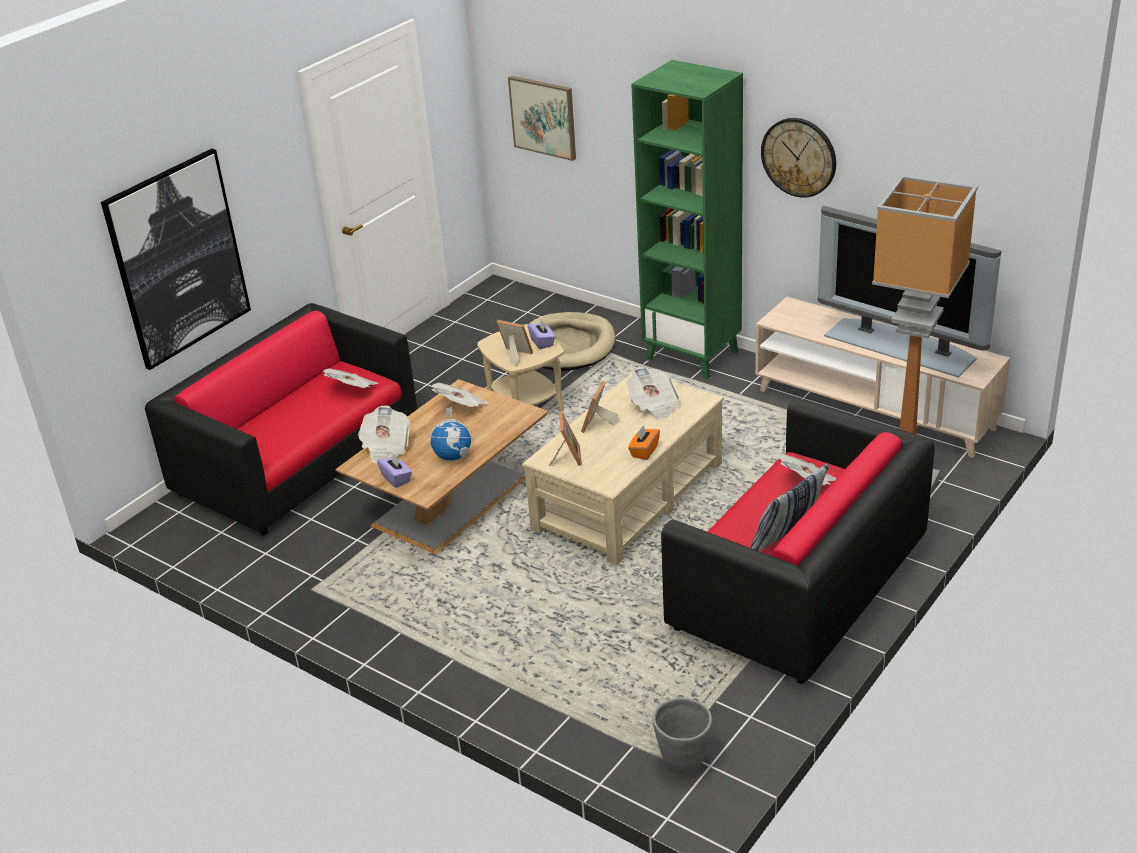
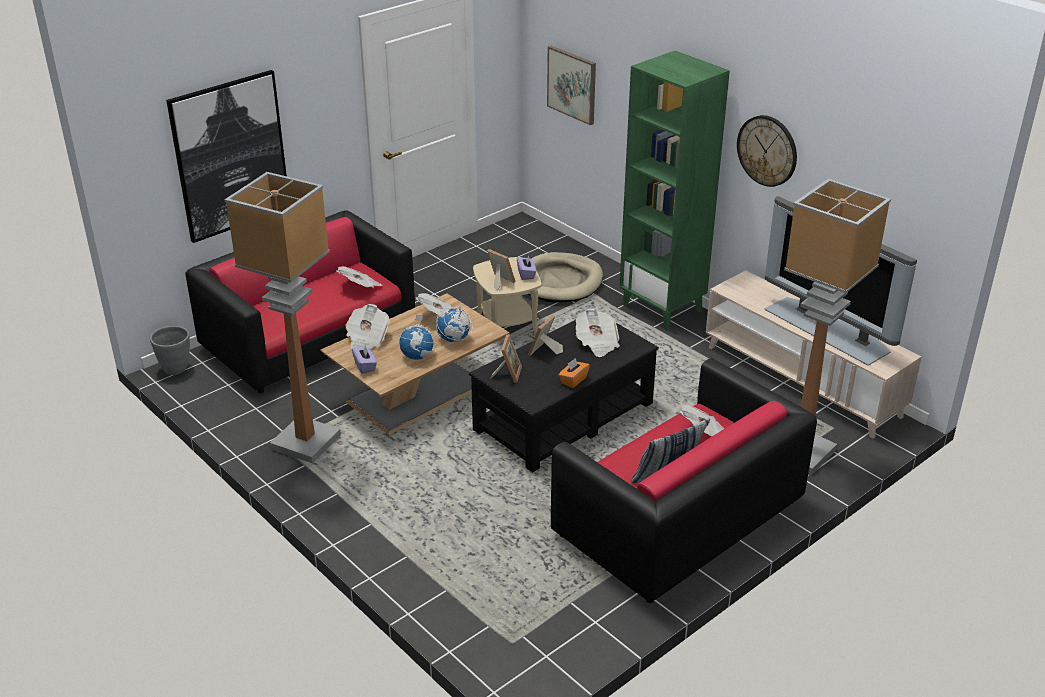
camera: 10 degrees right, 0 degrees up
beige coffee table [522,372,724,565] -> black coffee table [469,320,659,473]
grey planter [653,698,712,775] -> grey planter moved to [150,326,190,375]
none -> floor lamp [225,172,341,463]
none -> globe [436,306,473,343]

